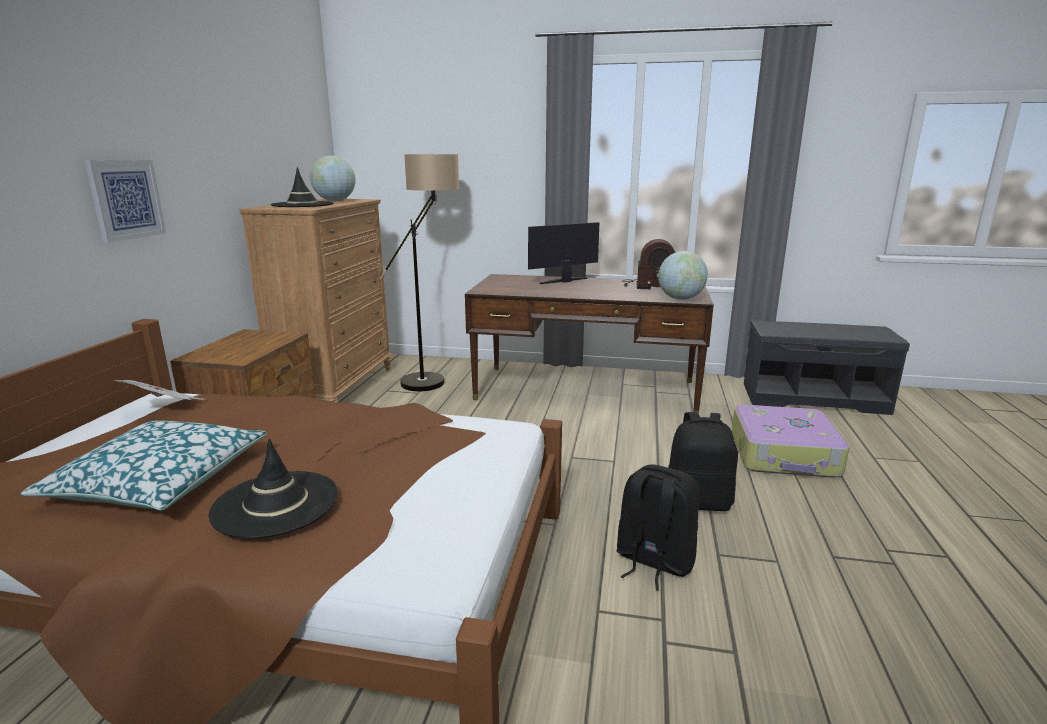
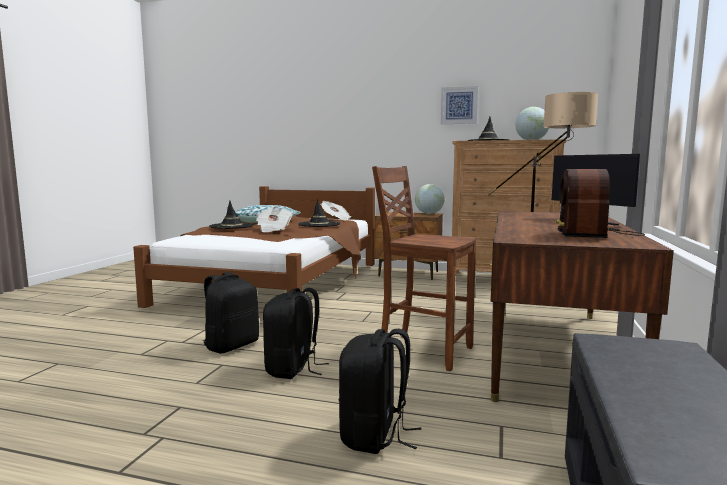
camera: 95 degrees right, 10 degrees down
picture [84,160,166,243] -> picture moved to [441,86,478,124]
globe [658,251,708,300] -> globe moved to [415,184,445,214]
suitcase [732,405,849,478] -> black backpack [339,329,422,454]
none -> newspaper [256,207,293,232]
none -> black hat [298,199,340,227]
none -> brown chair [372,166,476,371]

